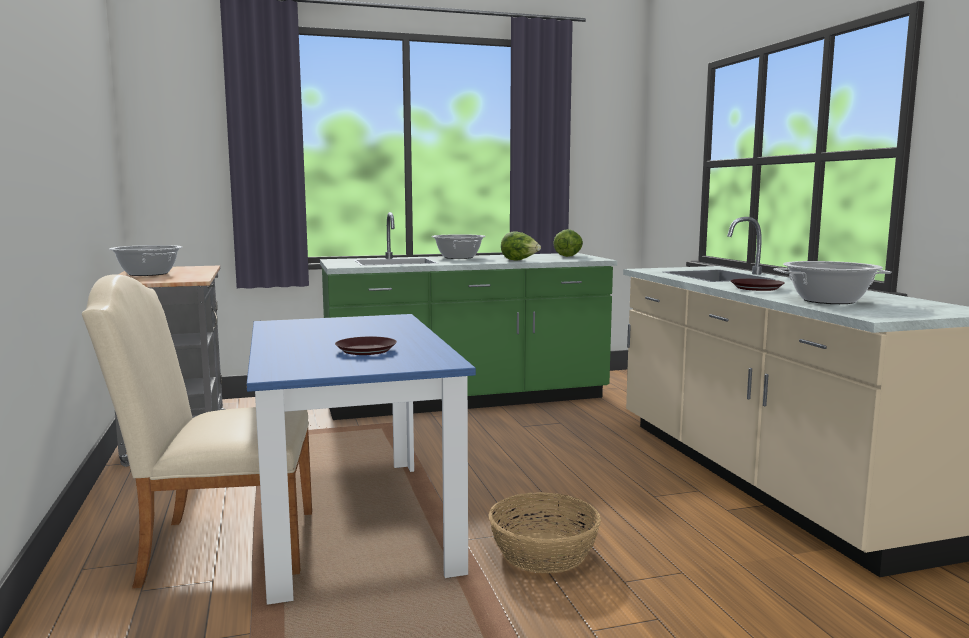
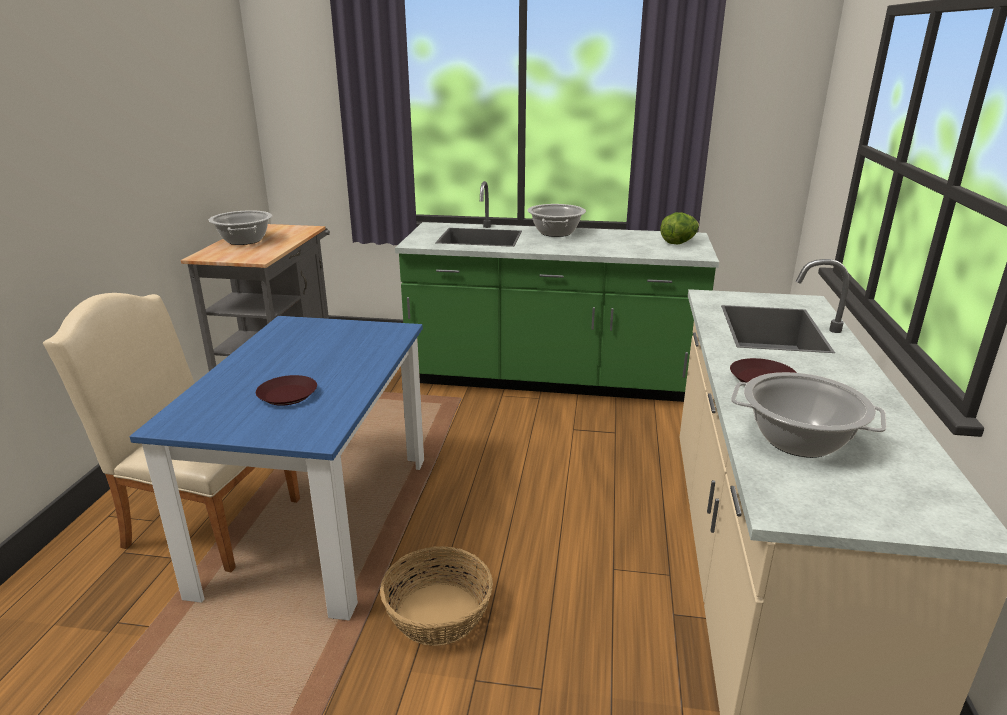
camera: 25 degrees right, 15 degrees up
lettuce [501,232,541,261] -> none

